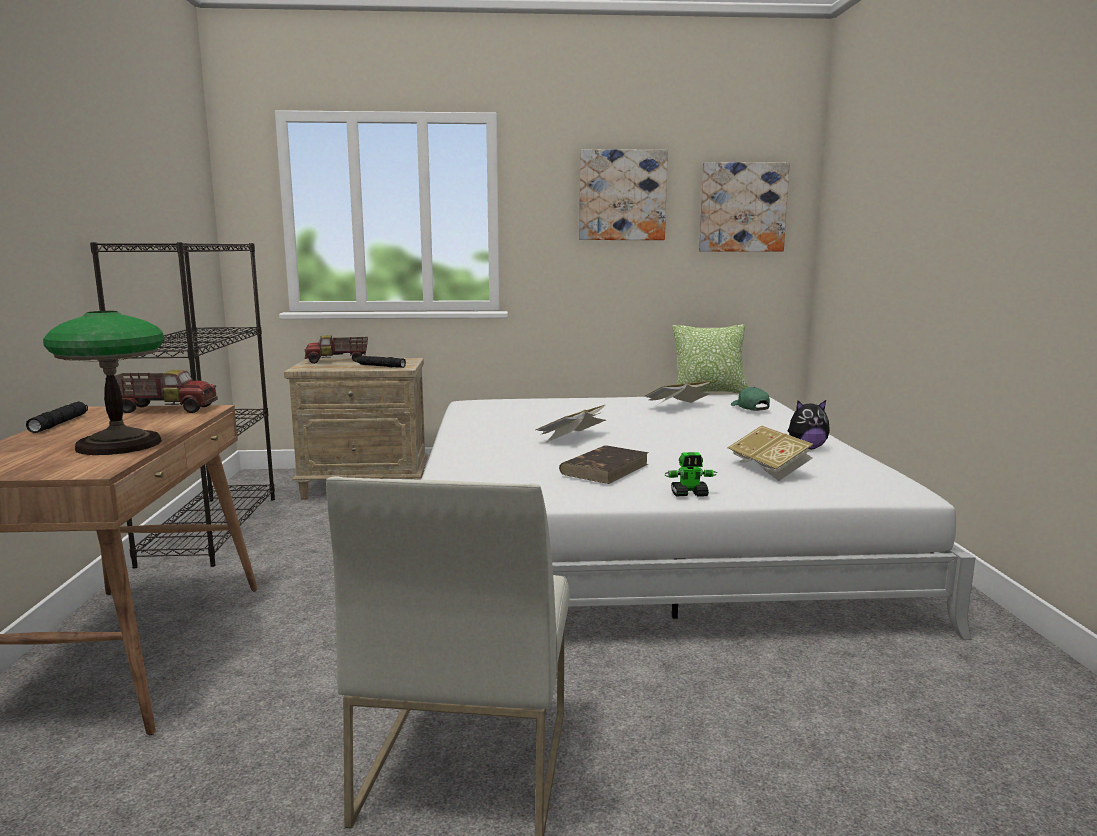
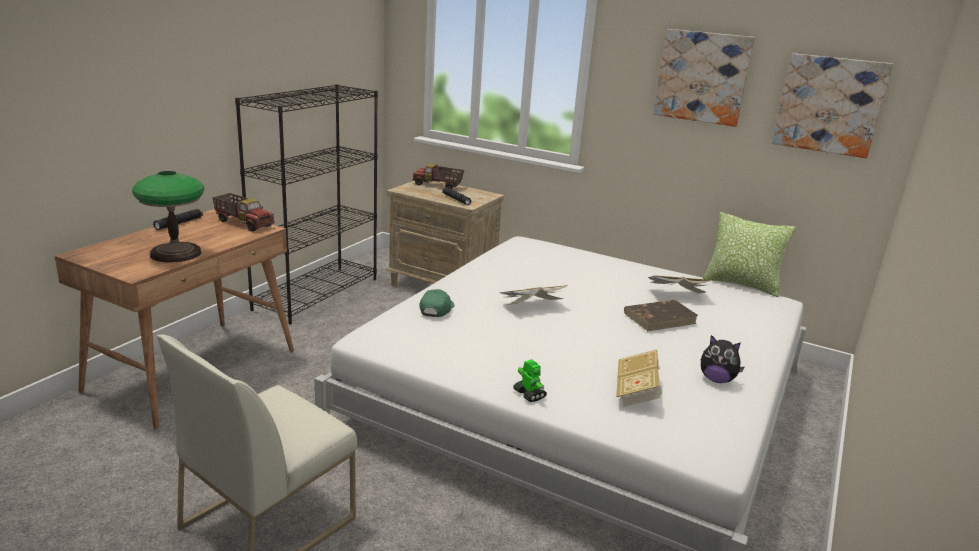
camera: 30 degrees right, 10 degrees up
brown book [559,445,649,484] -> brown book moved to [624,300,698,331]
toy robot [665,452,717,496] -> toy robot turned 150 degrees counterclockwise [513,360,547,402]
green cap [731,387,770,411] -> green cap moved to [420,289,455,317]

